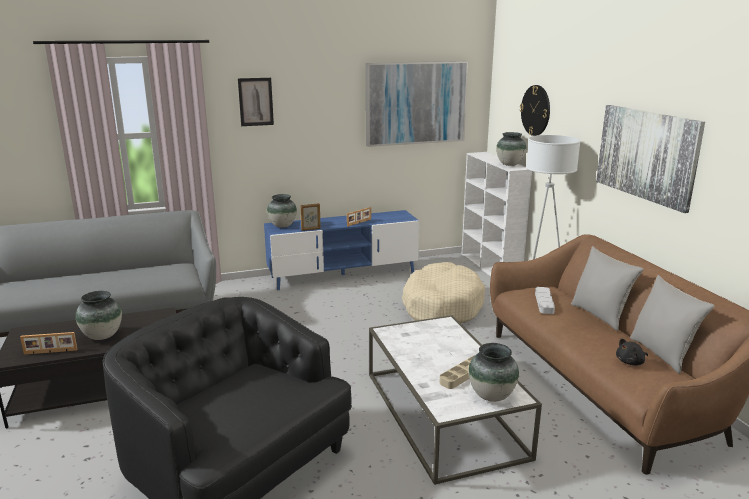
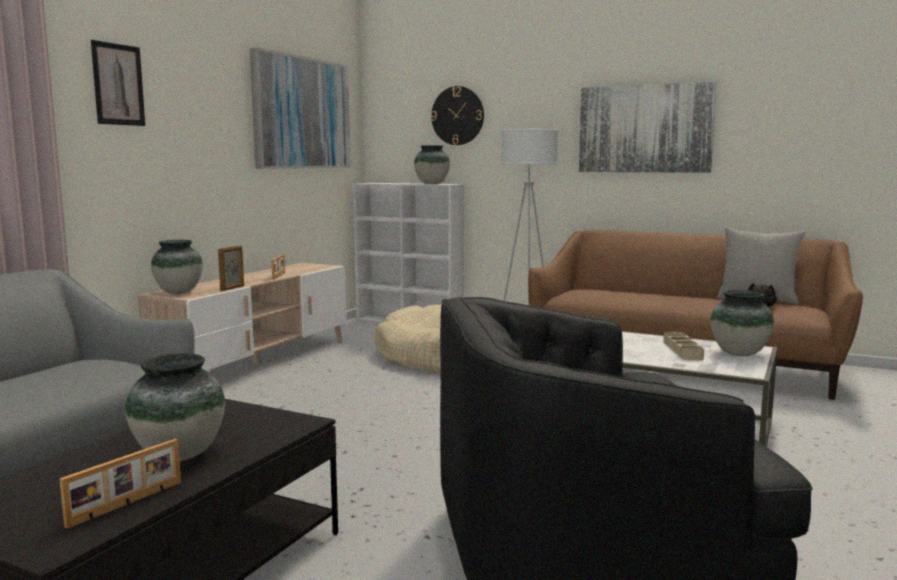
camera: 45 degrees left, 10 degrees down
blue tv stand [264,210,420,290] -> beige tv stand [138,263,346,371]
grey tray [535,287,555,314] -> none
grey pillow [571,246,644,331] -> none

